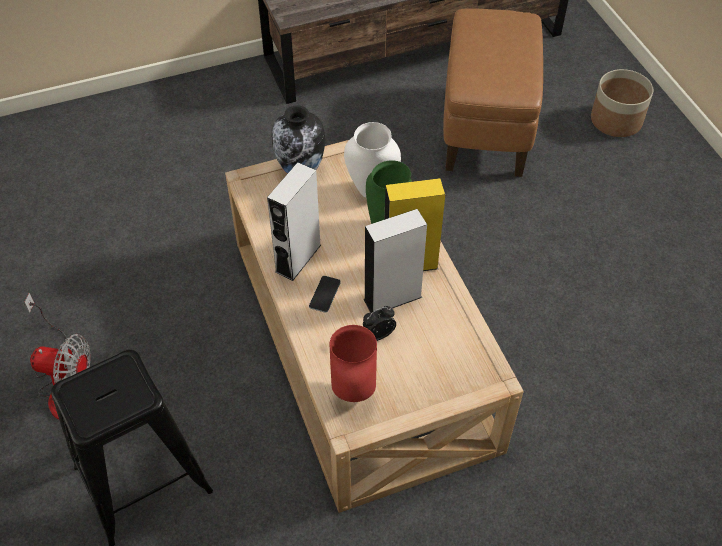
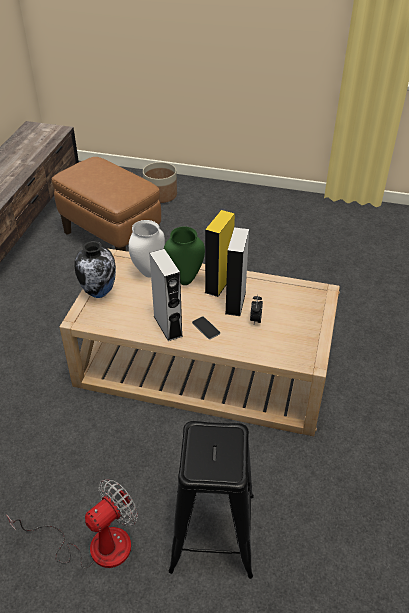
camera: 55 degrees left, 10 degrees down
red vase [330,325,377,402] -> none

